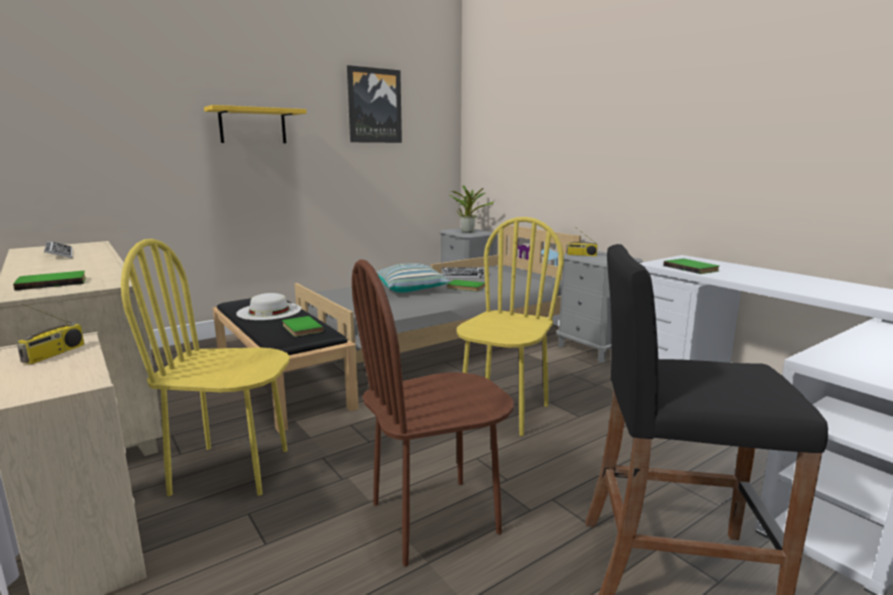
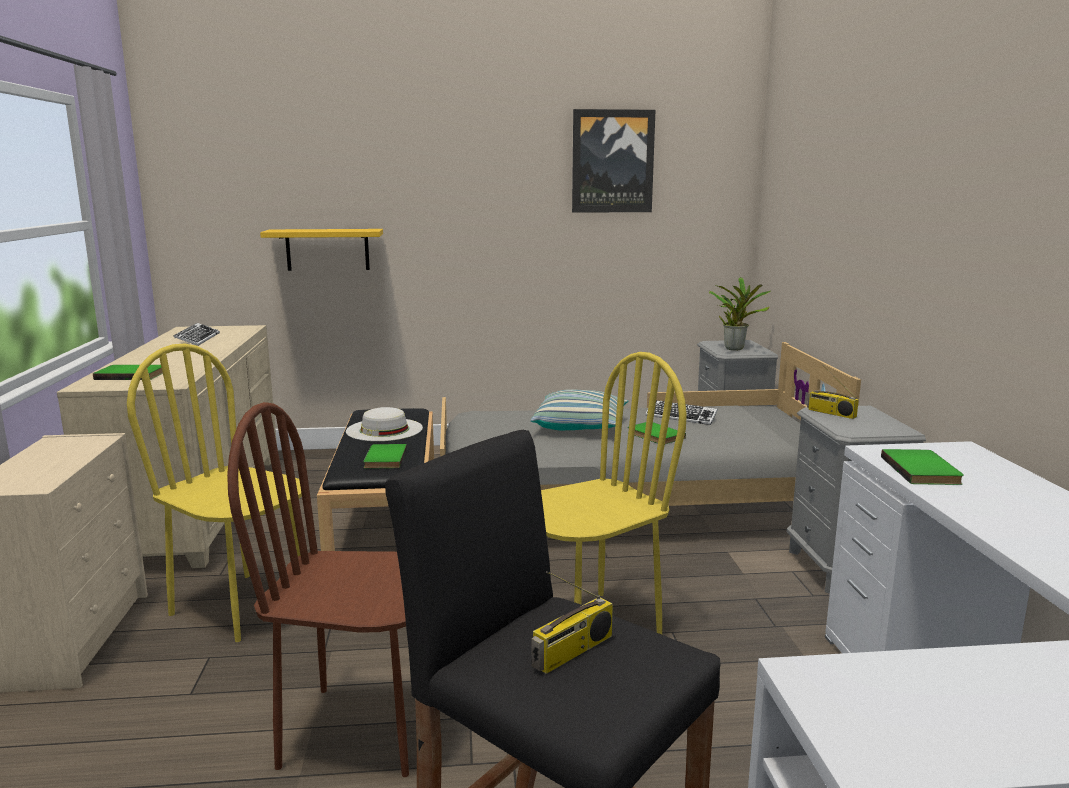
camera: 30 degrees right, 0 degrees up
radio [17,303,85,364] -> radio moved to [532,571,613,674]
yellow shelf [204,105,307,143] -> yellow shelf moved to [260,229,383,271]

